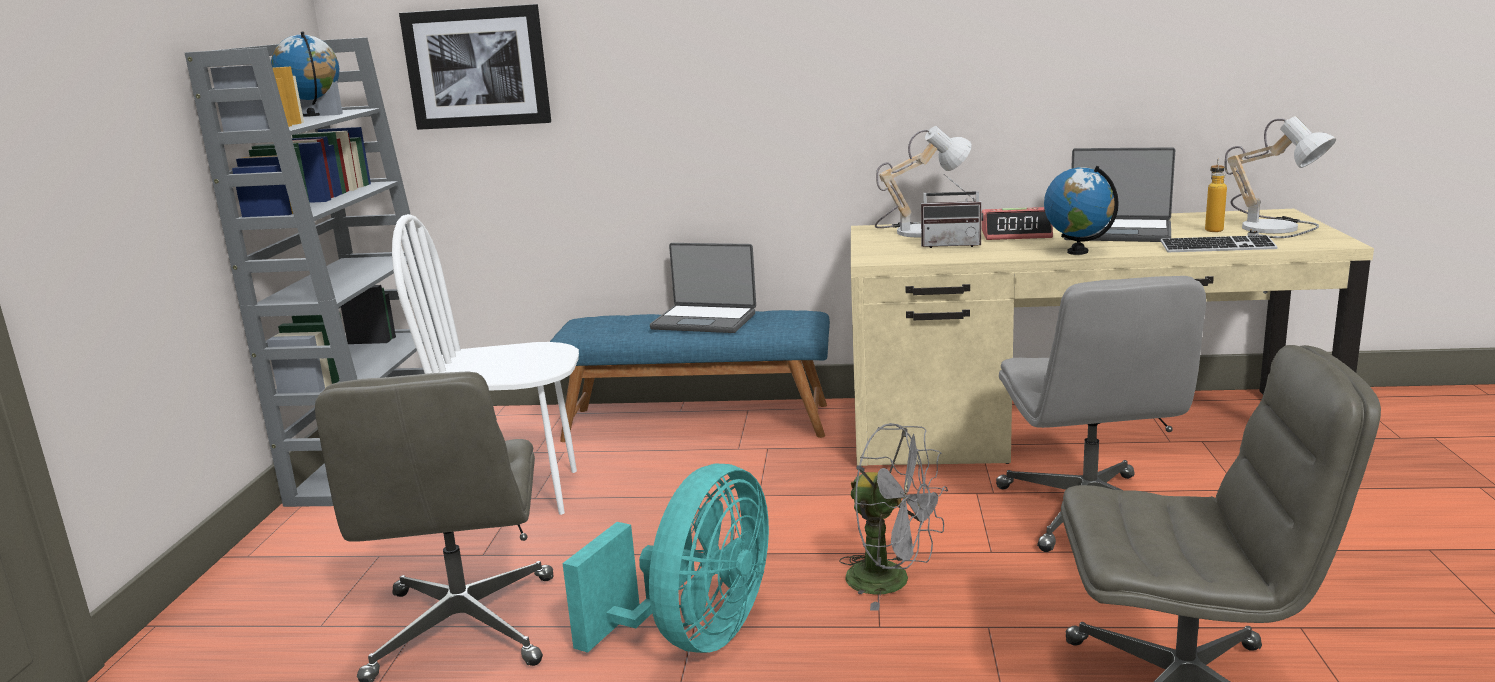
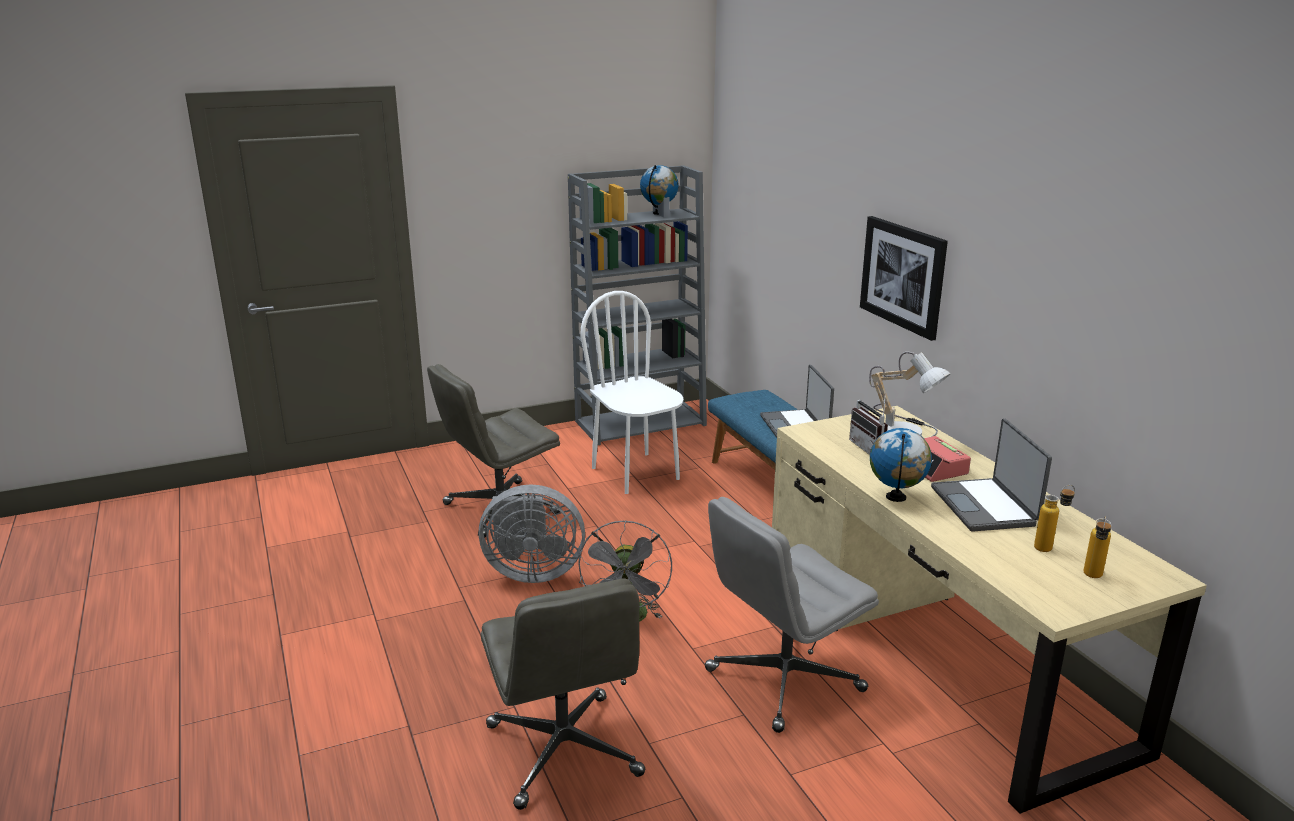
camera: 60 degrees right, 5 degrees up
picture [399,4,551,130] -> picture moved to [860,216,948,341]
turquoise fan [562,464,769,653] -> grey fan [479,484,585,583]
keyboard [1160,235,1277,252] -> none
table lamp [1224,116,1336,238] -> bottle [1083,517,1111,578]

